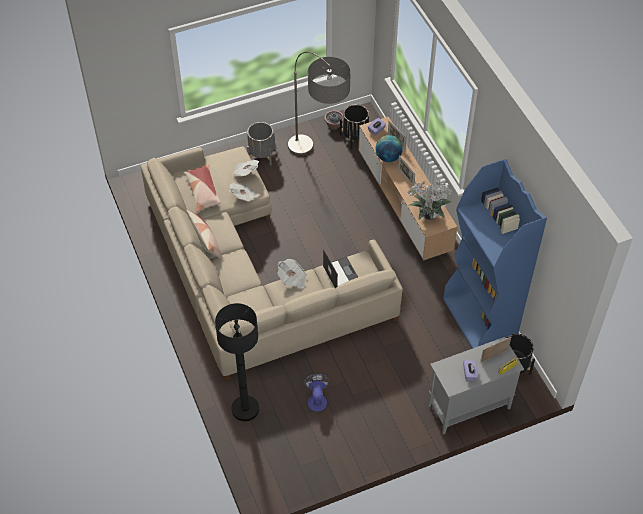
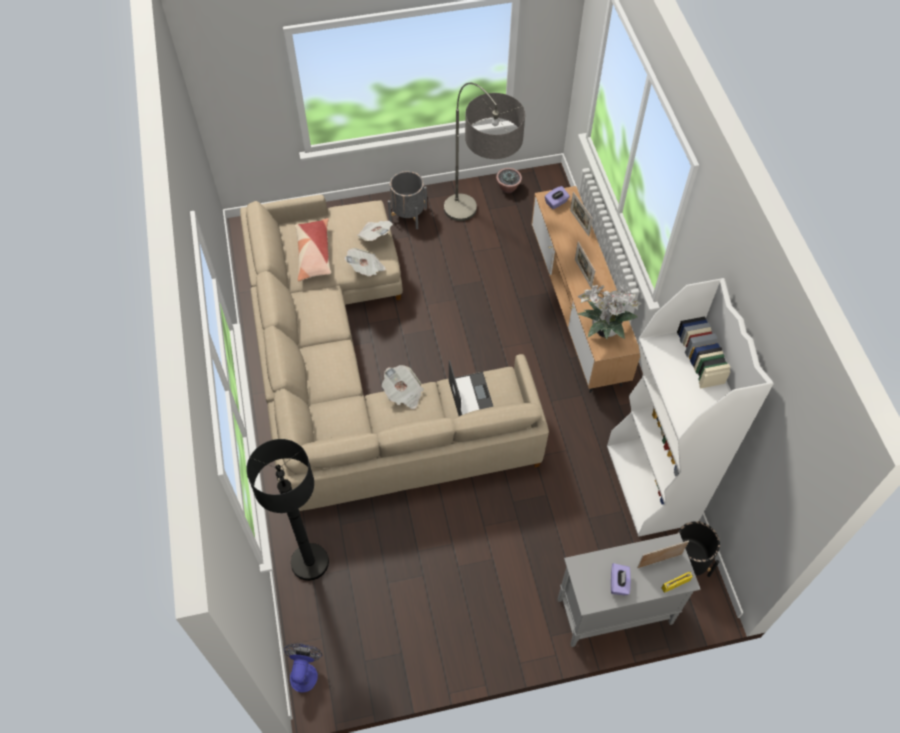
camera: 10 degrees right, 5 degrees up
pillow [186,210,222,259] -> none
fan [303,374,330,412] -> fan moved to [284,644,322,693]
black planter [340,104,369,150] -> none
globe [376,135,403,162] -> none
blue bookcase [443,159,547,349] -> white bookcase [607,278,774,537]

